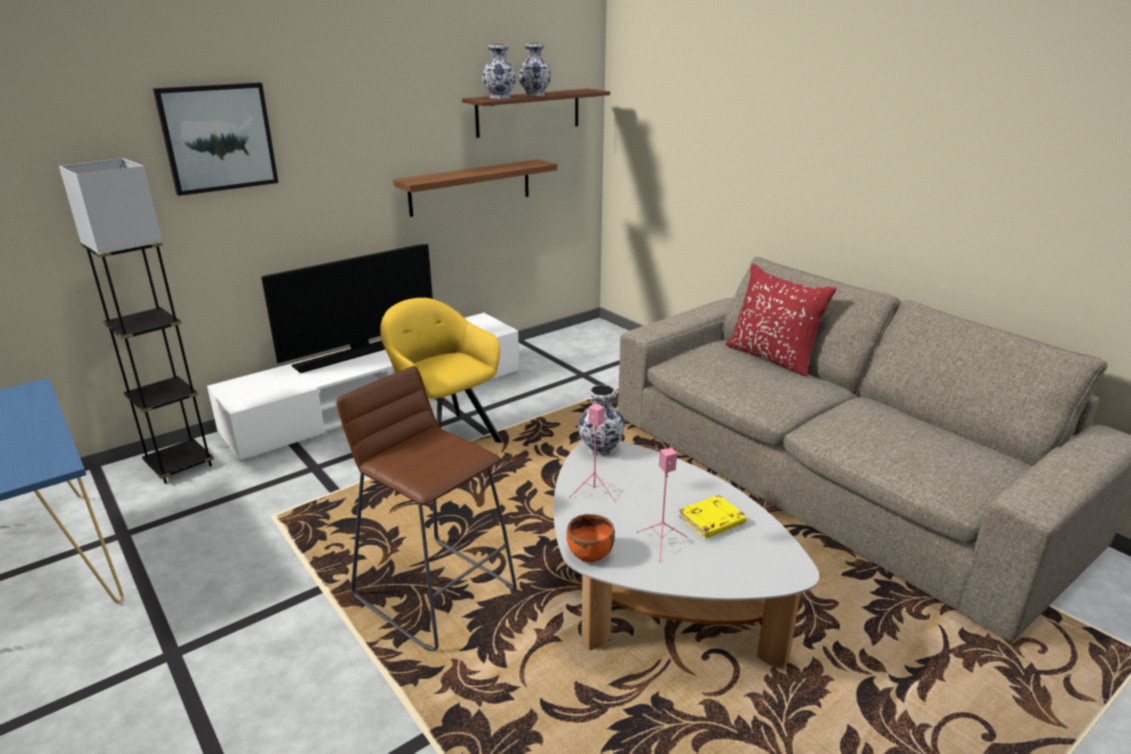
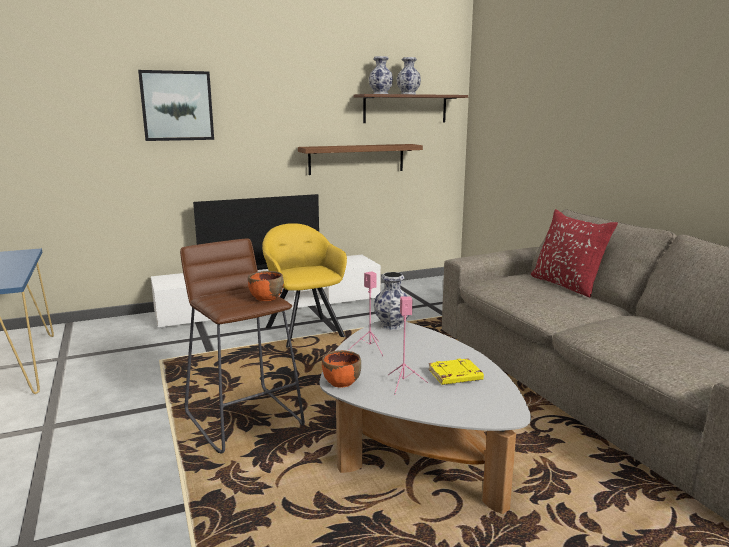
camera: 15 degrees right, 10 degrees down
grey floor lamp [59,158,214,484] -> none
none -> orange bowl [248,271,284,301]

